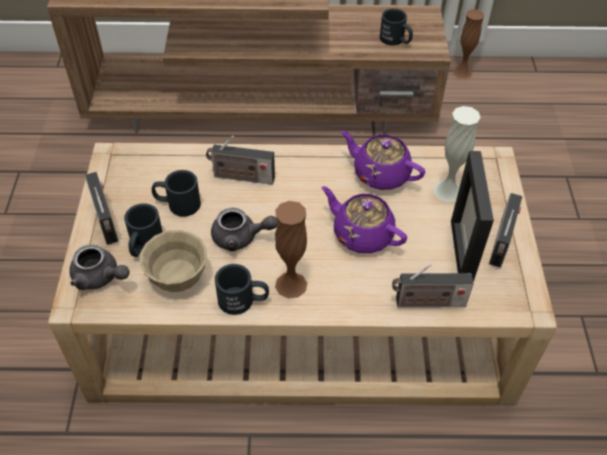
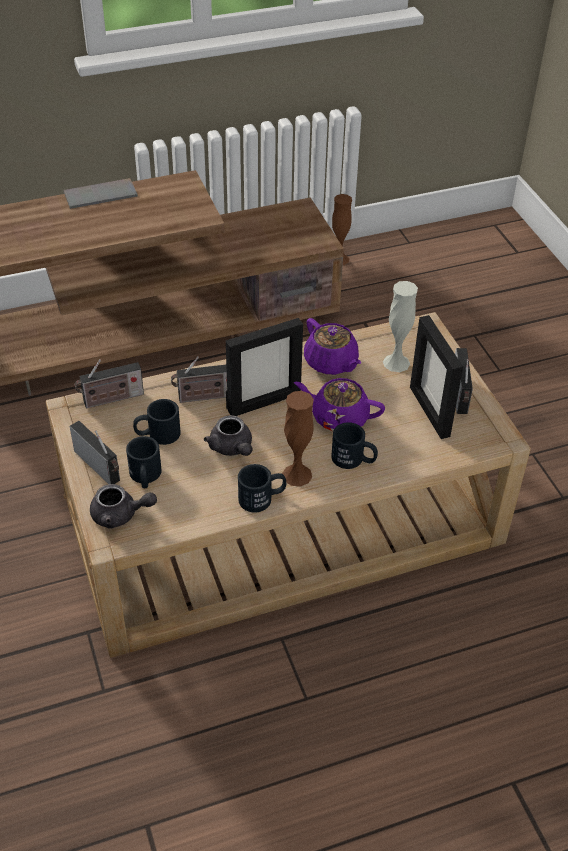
camera: 20 degrees left, 5 degrees down
beige bowl [140,230,207,292] -> none
grey teapot [211,208,277,251] -> grey teapot turned 75 degrees clockwise [204,415,252,456]
purple teapot [341,130,425,190] -> purple teapot turned 135 degrees counterclockwise [304,318,361,375]
black mug [380,8,413,45] -> black mug moved to [331,422,378,469]
radio [392,264,474,307] -> radio moved to [75,359,144,408]
none -> picture frame [226,318,303,416]

